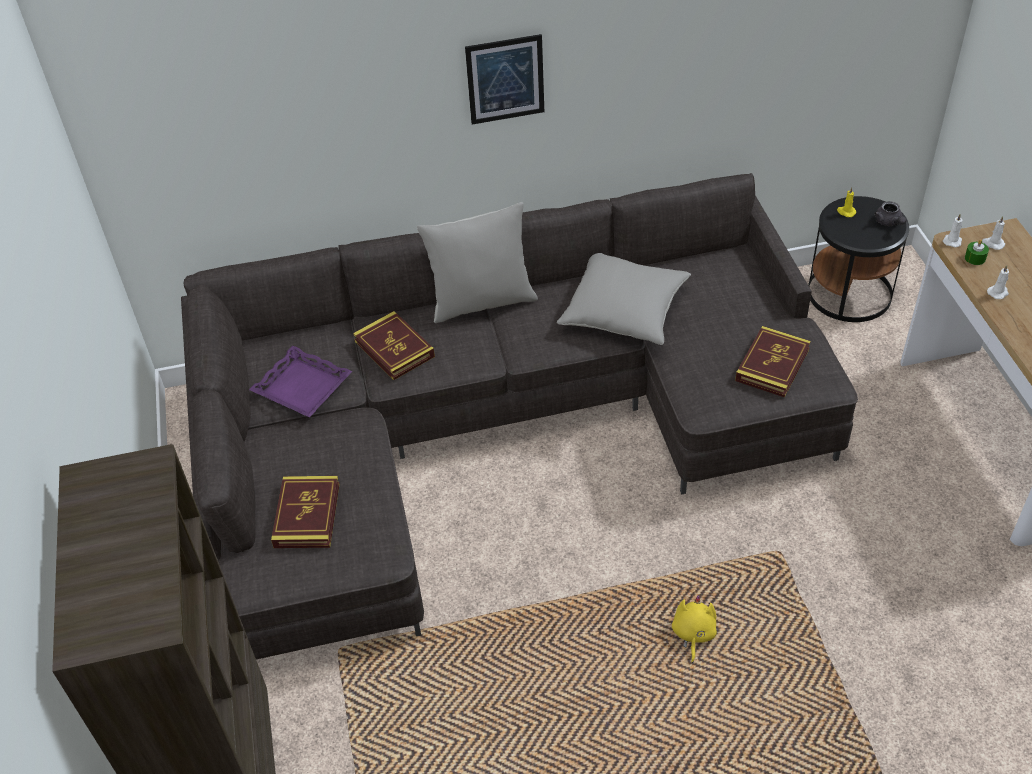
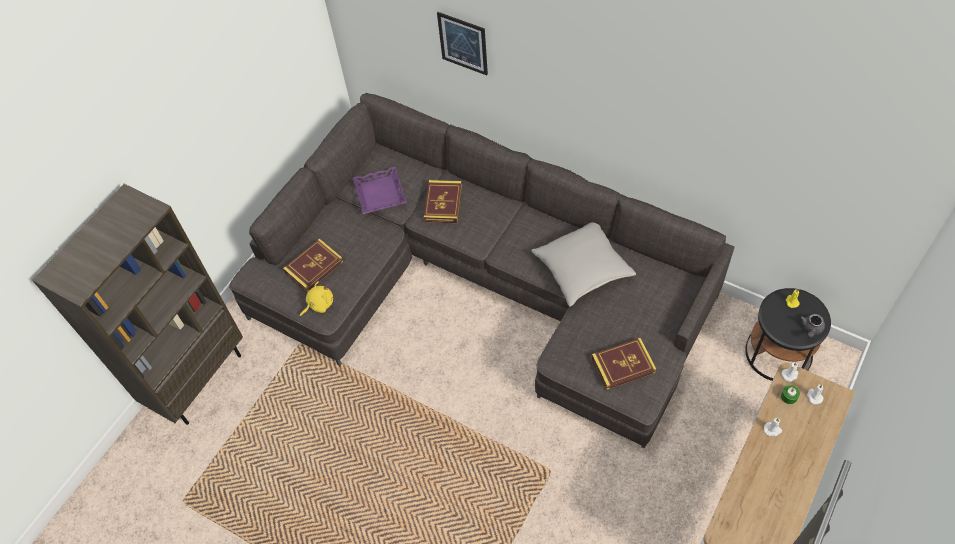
camera: 45 degrees right, 10 degrees up
grey pillow [417,202,538,323] -> none
picture [465,34,544,124] -> picture moved to [437,12,488,75]
yellow plush toy [672,595,717,663] -> yellow plush toy moved to [300,281,333,316]

